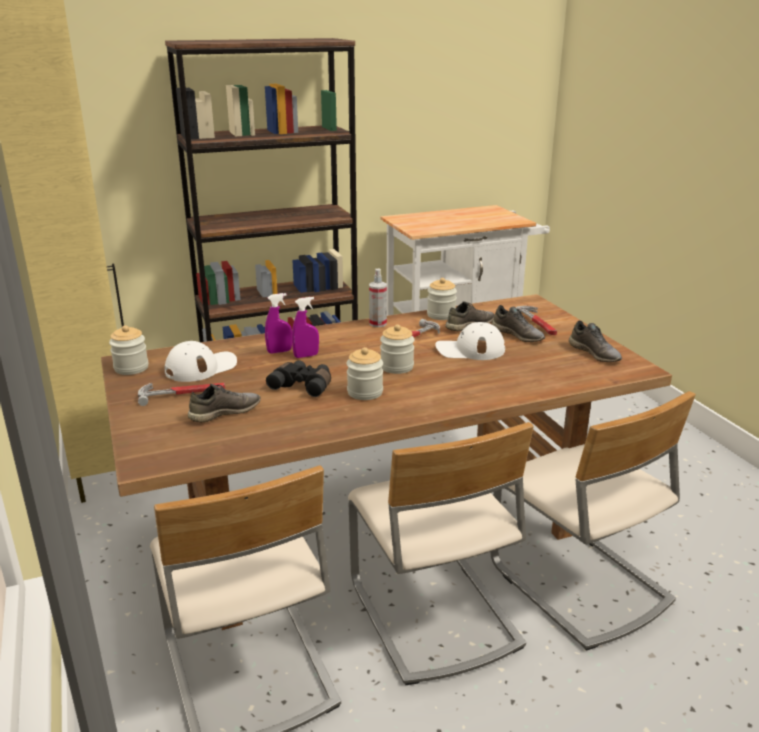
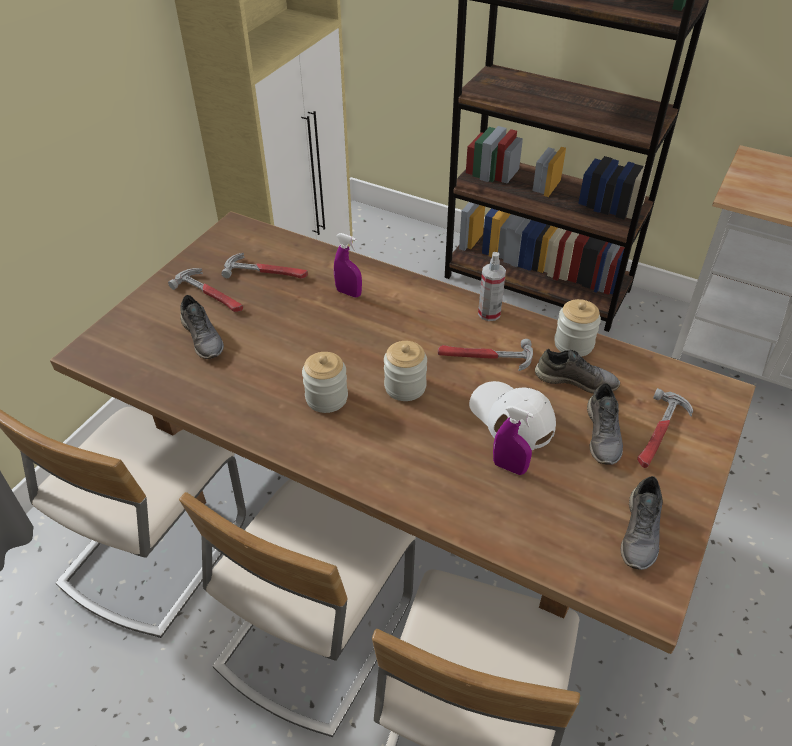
camera: 50 degrees right, 20 degrees up
jar [109,325,149,375] -> none
white cap [164,341,237,382] -> hammer [221,253,308,279]
grey shoe [188,384,261,422] -> grey shoe turned 45 degrees clockwise [180,295,224,359]
black binoculars [266,360,331,397] -> none
purple spray bottle [292,297,319,358] -> purple spray bottle moved to [493,406,534,475]

